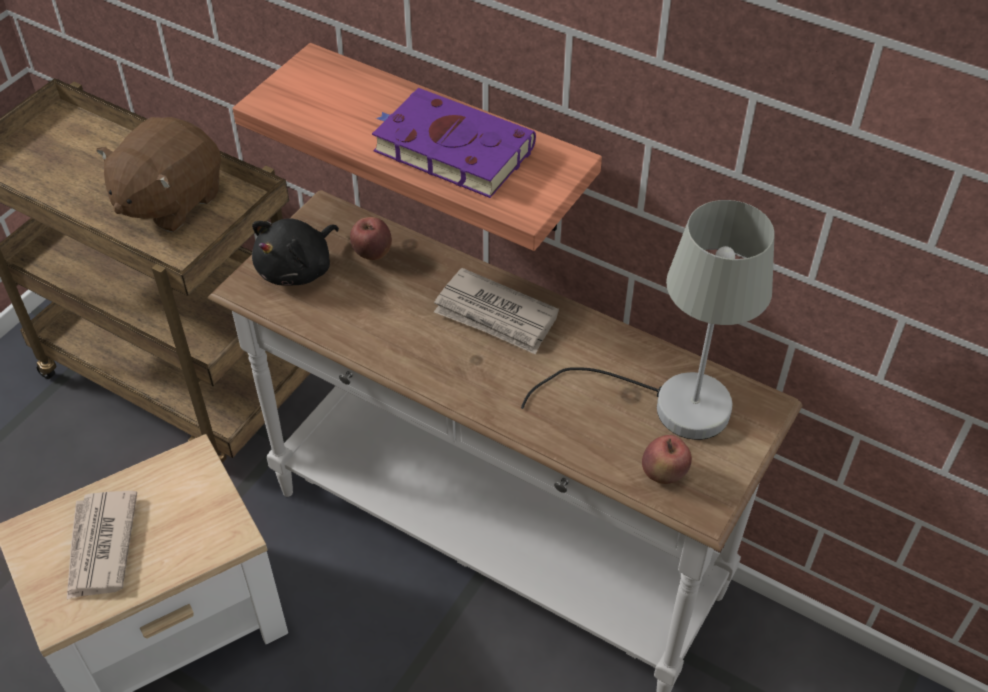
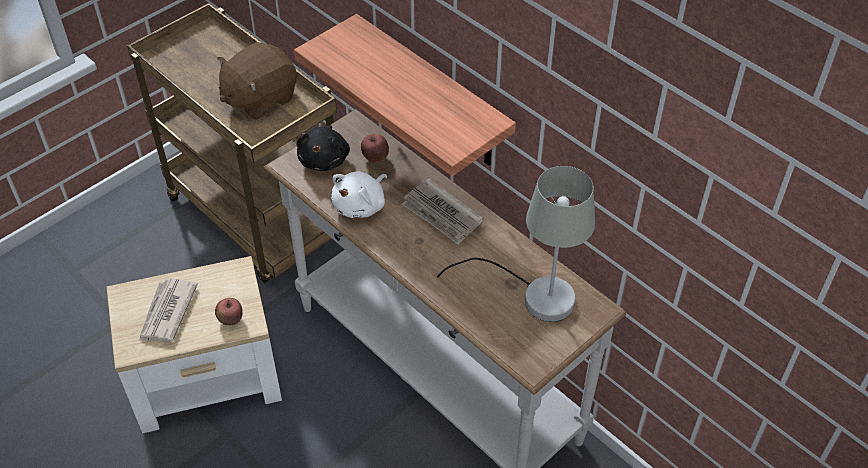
camera: 15 degrees right, 0 degrees up
black plush toy [252,218,339,286] -> black plush toy turned 45 degrees counterclockwise [296,125,350,171]
purple book [372,88,536,198] -> none
apple [642,435,692,484] -> apple moved to [215,298,243,326]
none -> white plush toy [331,172,387,218]

